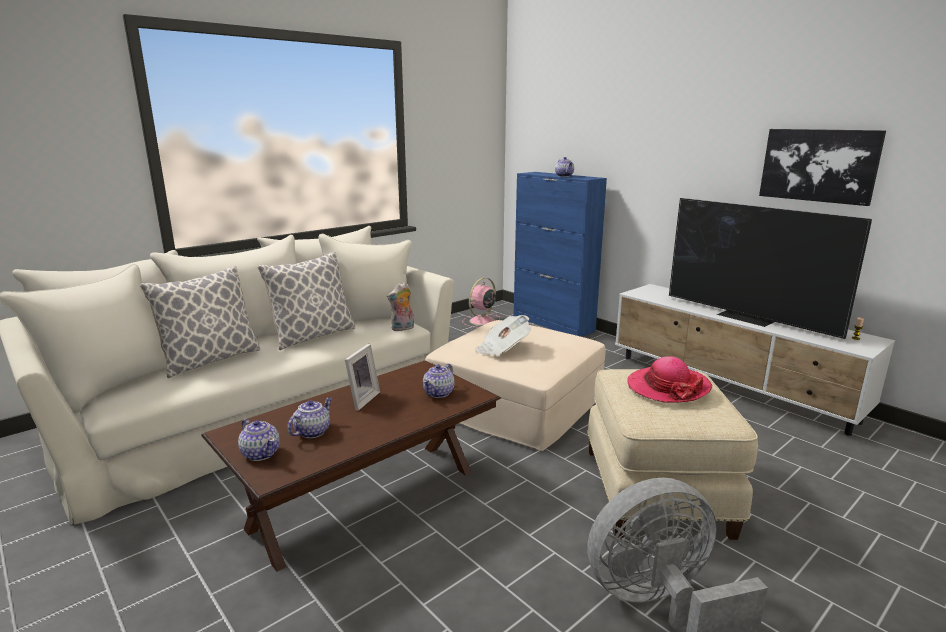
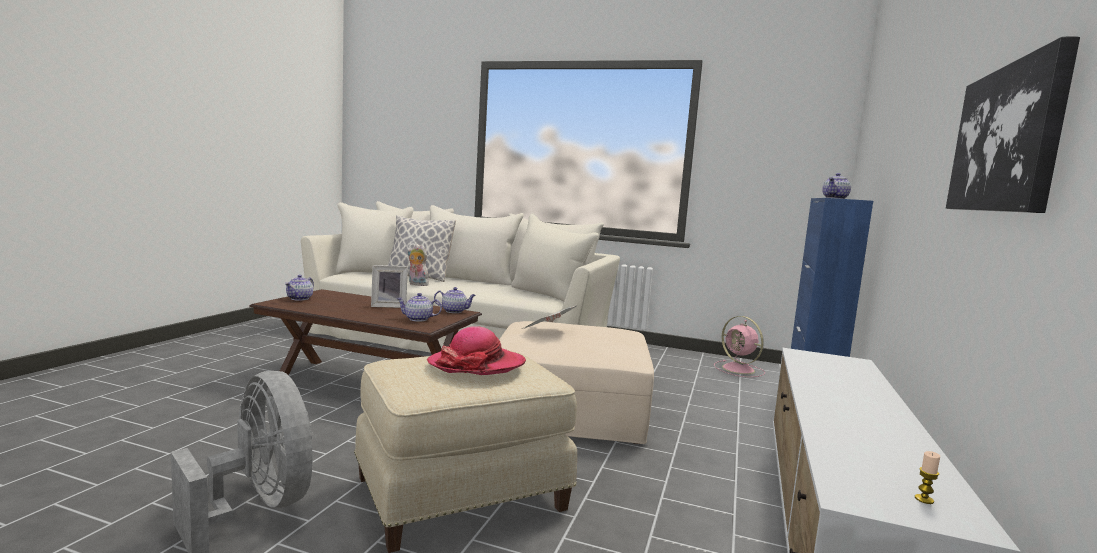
camera: 60 degrees right, 10 degrees down
pillow [257,252,356,350] -> none
teapot [287,397,332,438] -> teapot moved to [434,287,476,313]
plush toy [387,282,414,331] -> plush toy moved to [408,244,429,286]
pink fan [462,278,501,328] -> pink fan turned 135 degrees counterclockwise [714,316,765,377]
television [669,198,872,339] -> none

